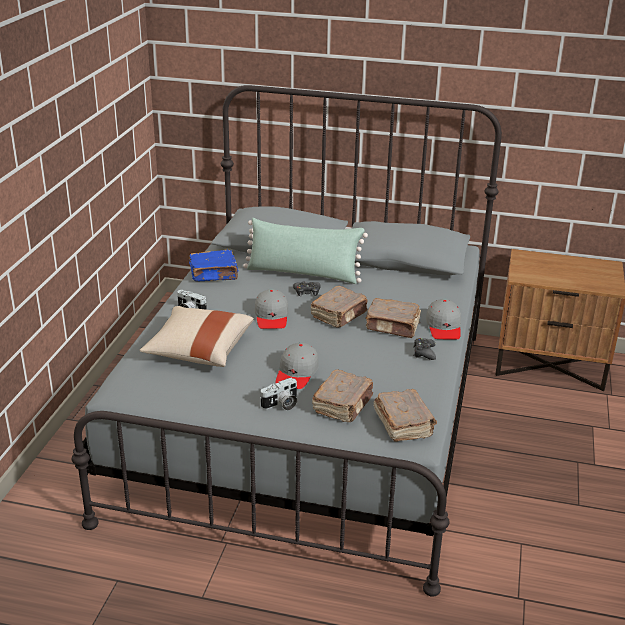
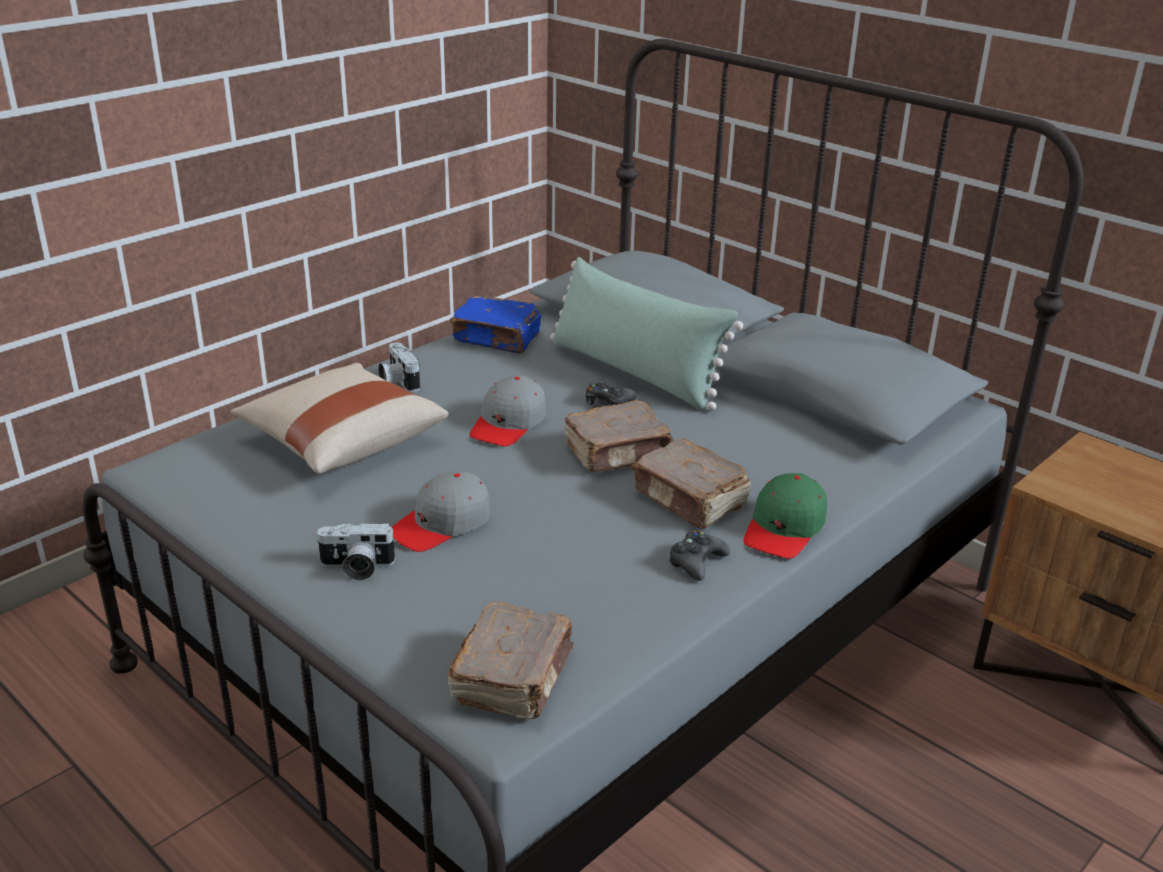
camera: 30 degrees right, 0 degrees up
brown book [312,370,373,422] -> none
grey cap [426,299,461,340] -> green cap [743,473,827,559]

